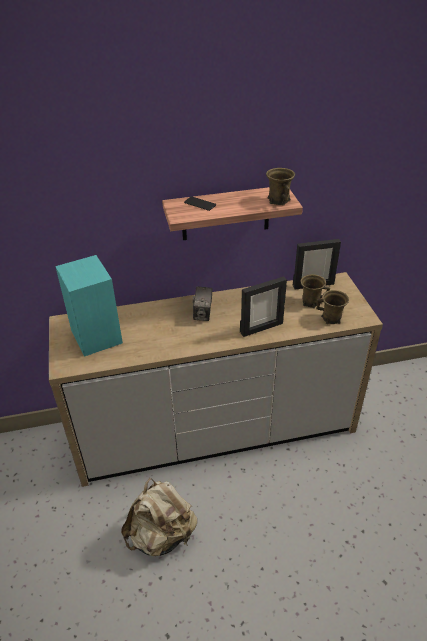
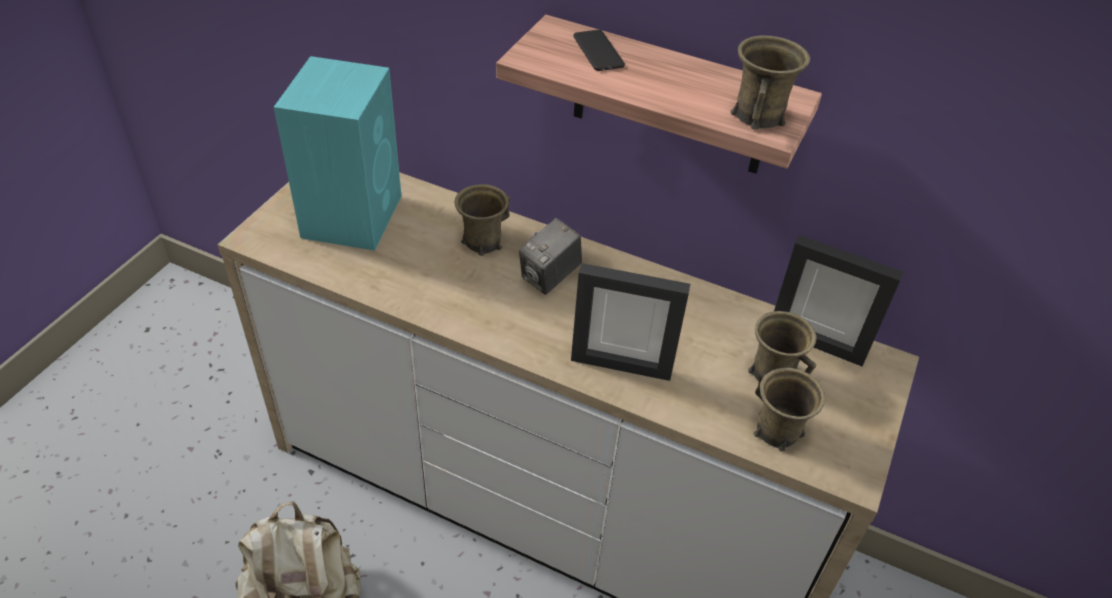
camera: 35 degrees right, 5 degrees up
none -> brown mug [455,184,510,256]

